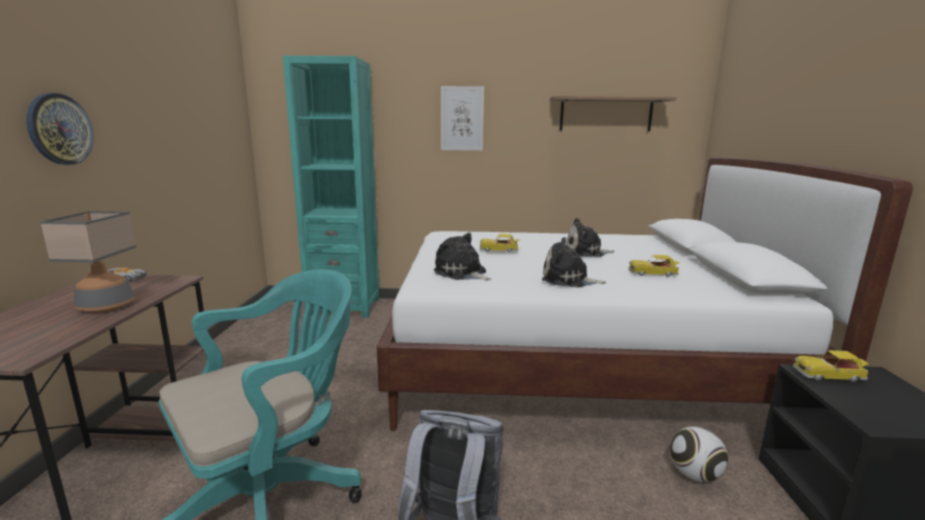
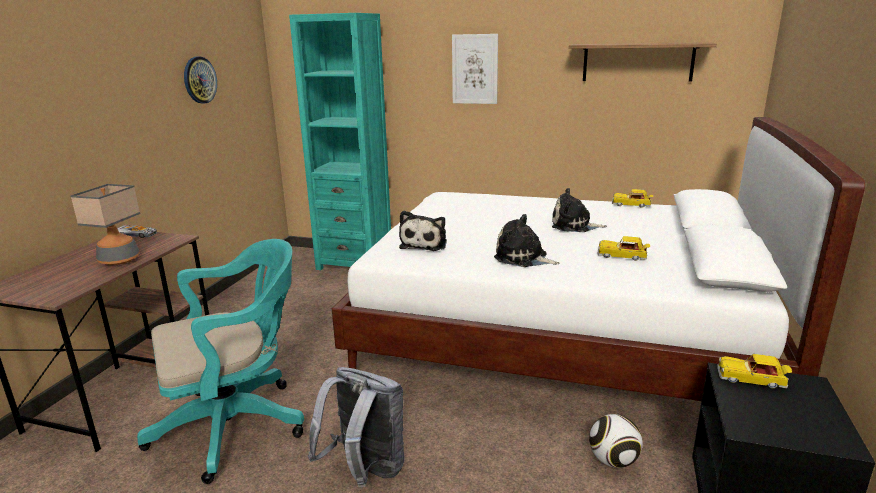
camera: 15 degrees right, 5 degrees up
wall clock [26,93,94,165] -> wall clock moved to [184,56,217,104]
plush toy [434,232,492,281] -> plush toy turned 135 degrees counterclockwise [399,211,447,251]
toy car [480,234,520,252] -> toy car moved to [612,189,653,208]

